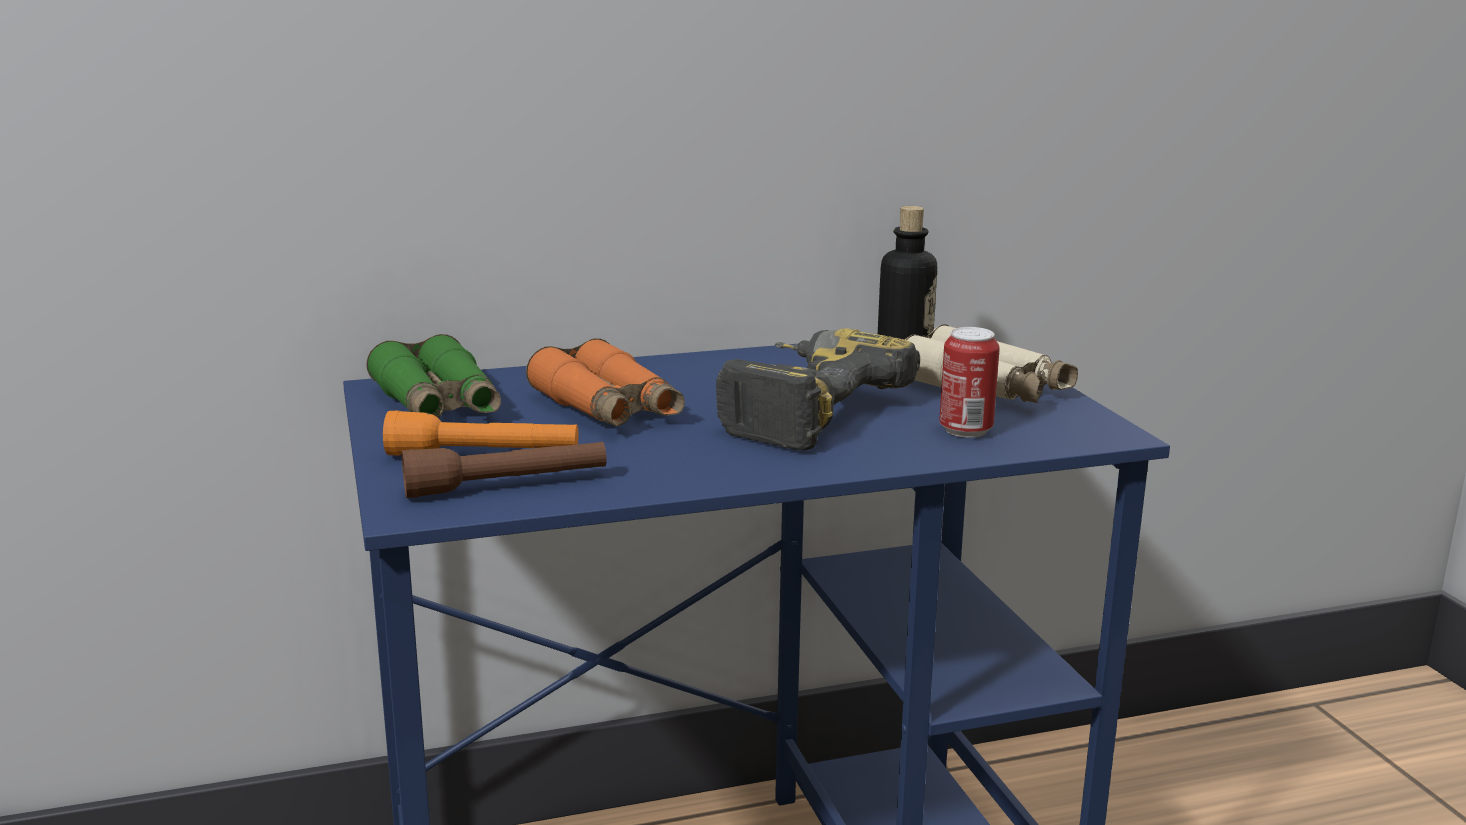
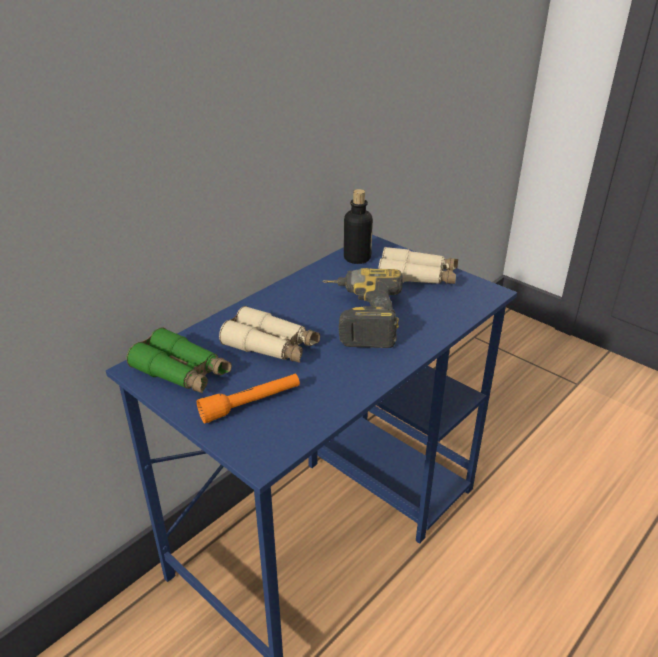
camera: 30 degrees left, 15 degrees up
brown flashlight [402,442,606,498] -> none
orange binoculars [526,338,685,427] -> beige binoculars [219,306,320,363]
can [939,327,1000,438] -> none

